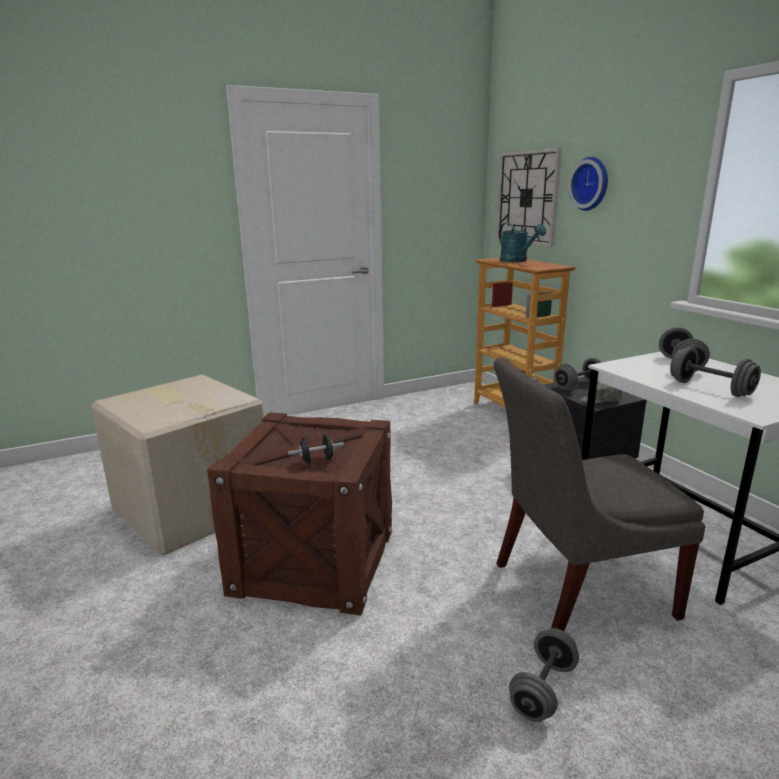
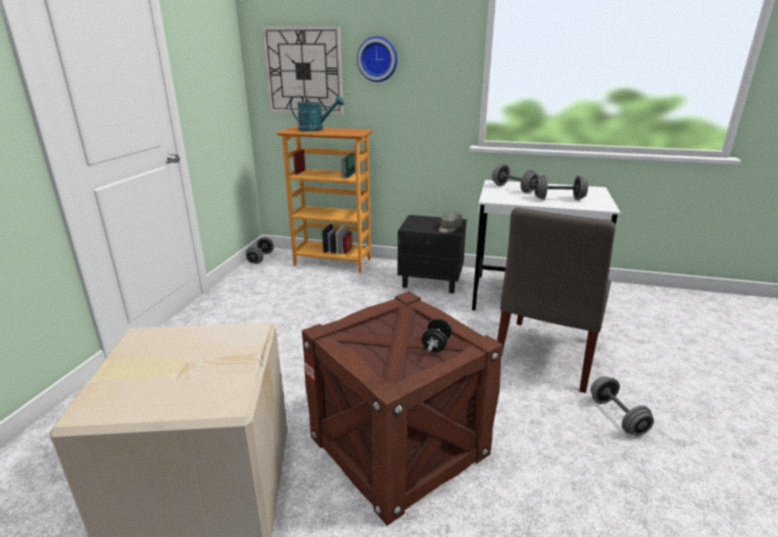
camera: 50 degrees left, 5 degrees up
grey dumbbell [554,358,602,390] -> grey dumbbell moved to [246,237,274,264]

